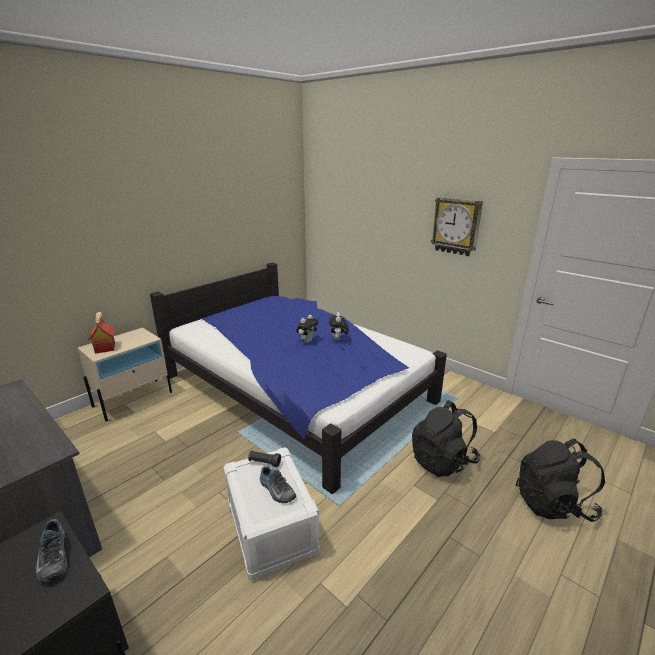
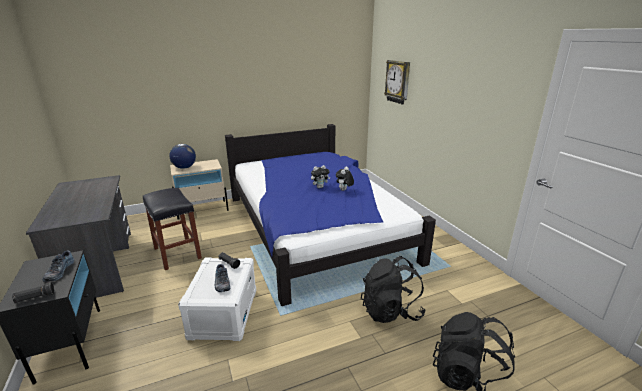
camera: 25 degrees right, 0 degrees up
toy house [88,312,115,354] -> globe [169,144,196,169]
wall clock [431,197,483,256] -> wall clock moved to [384,60,410,105]
none -> black flashlight [12,282,55,303]
none -> black stool [143,188,202,270]

